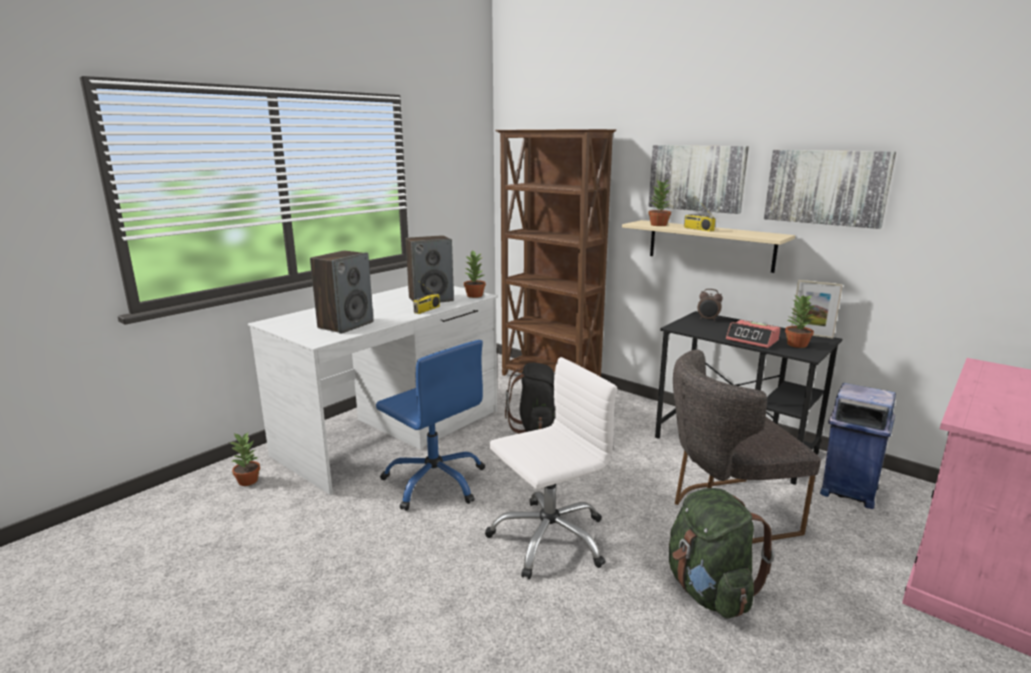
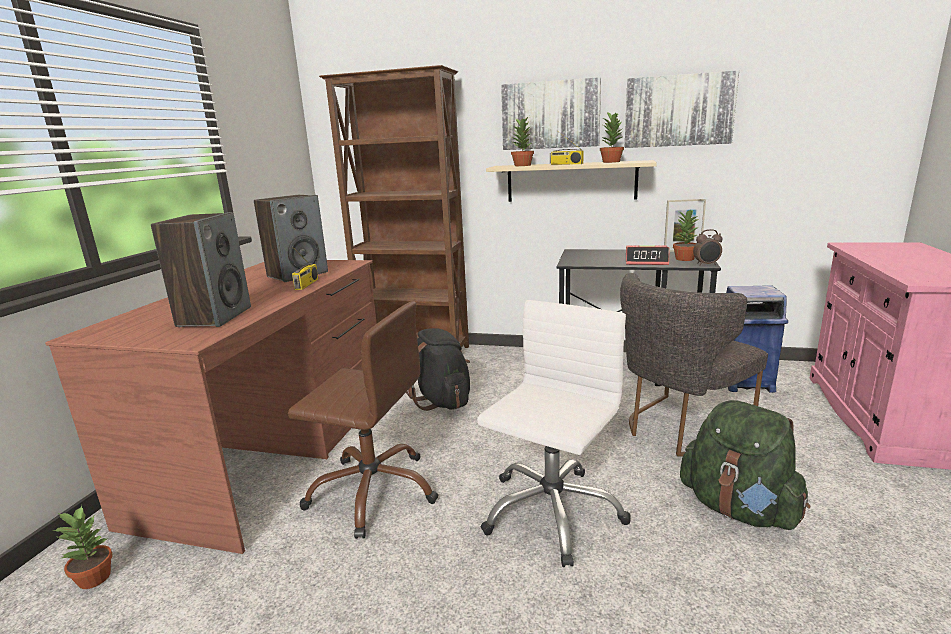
camera: 25 degrees left, 0 degrees up
white desk [248,286,498,495] -> brown desk [45,260,377,554]
blue office chair [376,340,485,511] -> brown office chair [288,301,439,539]
potted plant [464,250,486,298] -> potted plant moved to [600,112,624,163]
alarm clock [698,289,723,321] -> alarm clock moved to [693,229,723,266]

